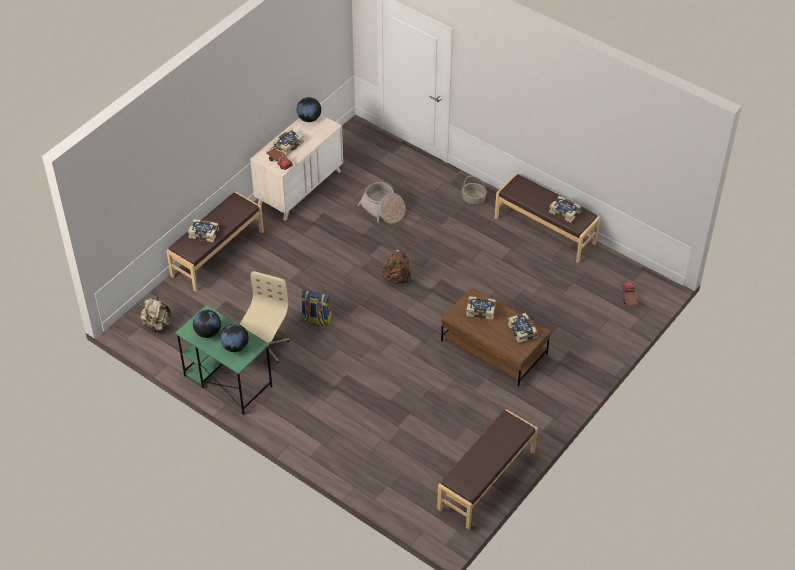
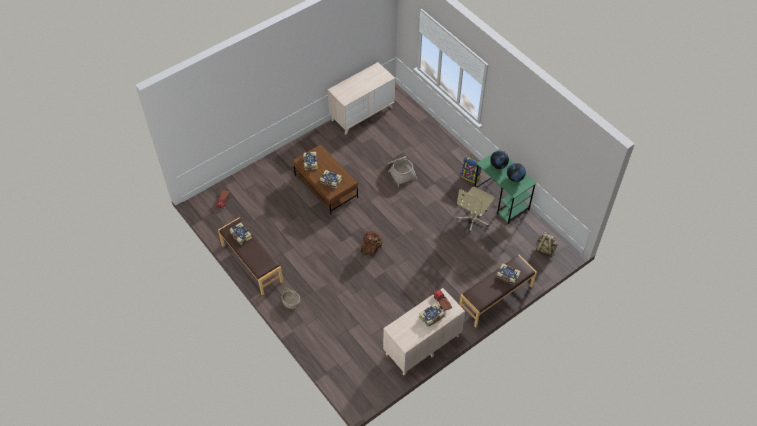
camera: 165 degrees left, 5 degrees up
globe [297,97,321,122] -> none
backpack [301,290,331,327] -> backpack moved to [461,157,481,184]
basket [358,182,405,224] -> basket moved to [387,156,417,187]
brown bench [437,409,538,529] -> beige dresser [328,62,395,135]

